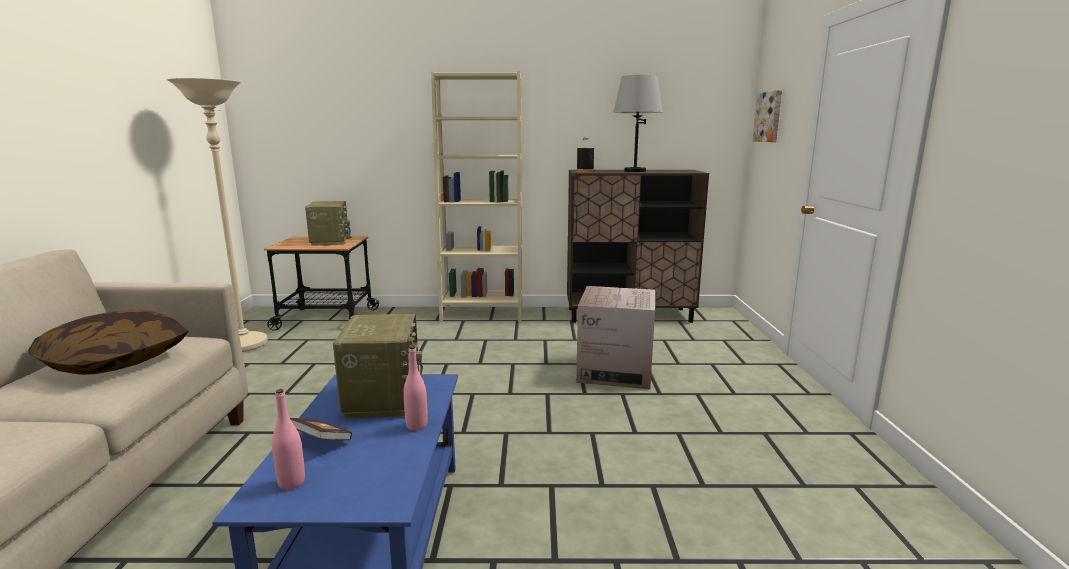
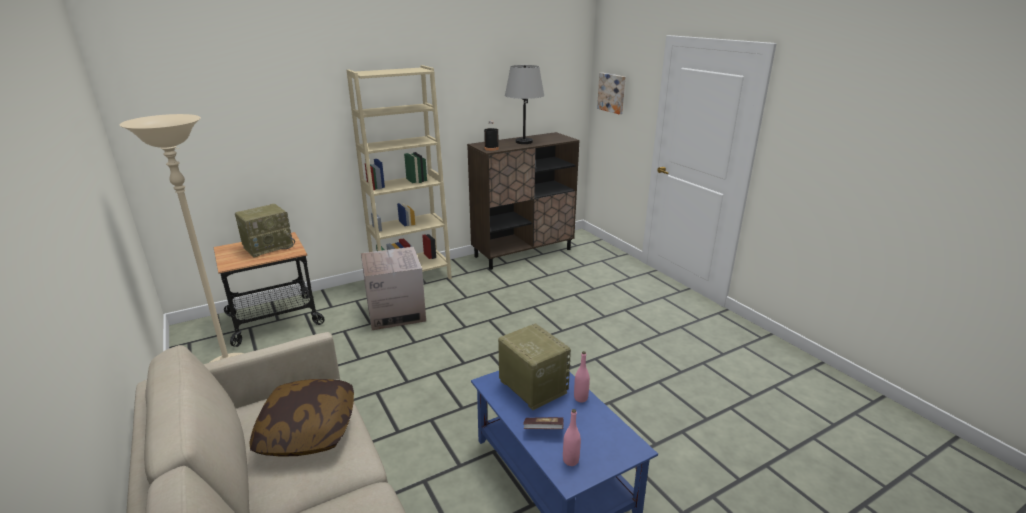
camera: 30 degrees left, 10 degrees up
radio [305,201,351,246] -> radio turned 90 degrees clockwise [235,204,295,257]
cardboard box [576,286,655,389] -> cardboard box moved to [361,247,426,330]

